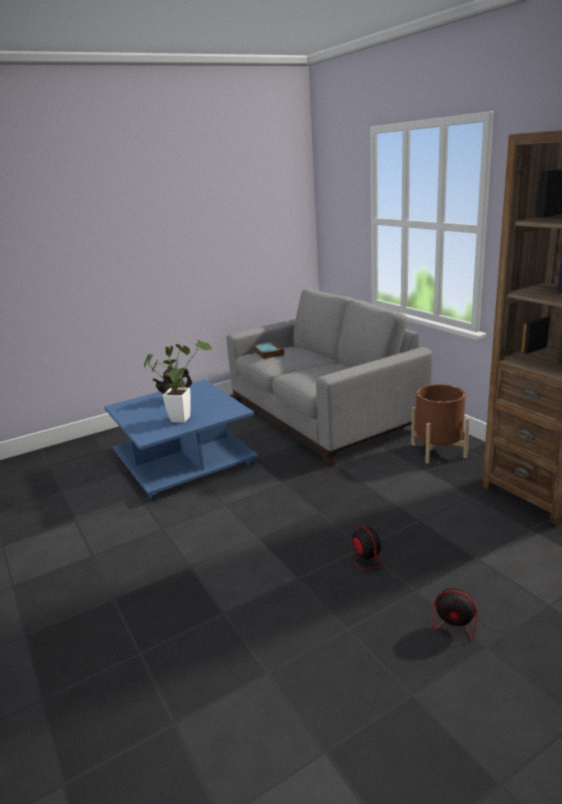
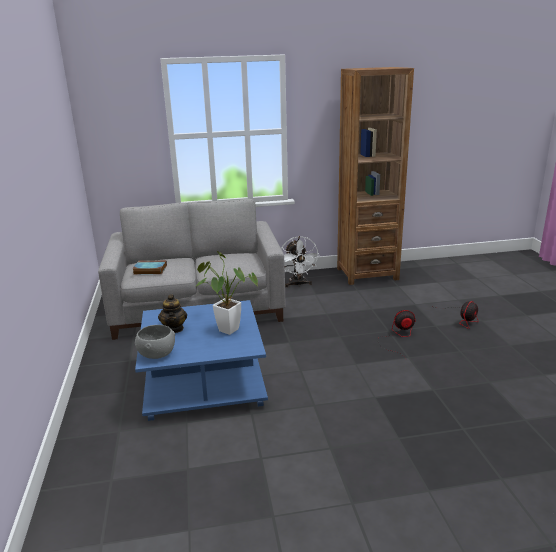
camera: 70 degrees left, 0 degrees up
brown planter [411,384,470,463] -> white fan [281,236,320,287]
none -> grey bowl [135,325,175,359]

